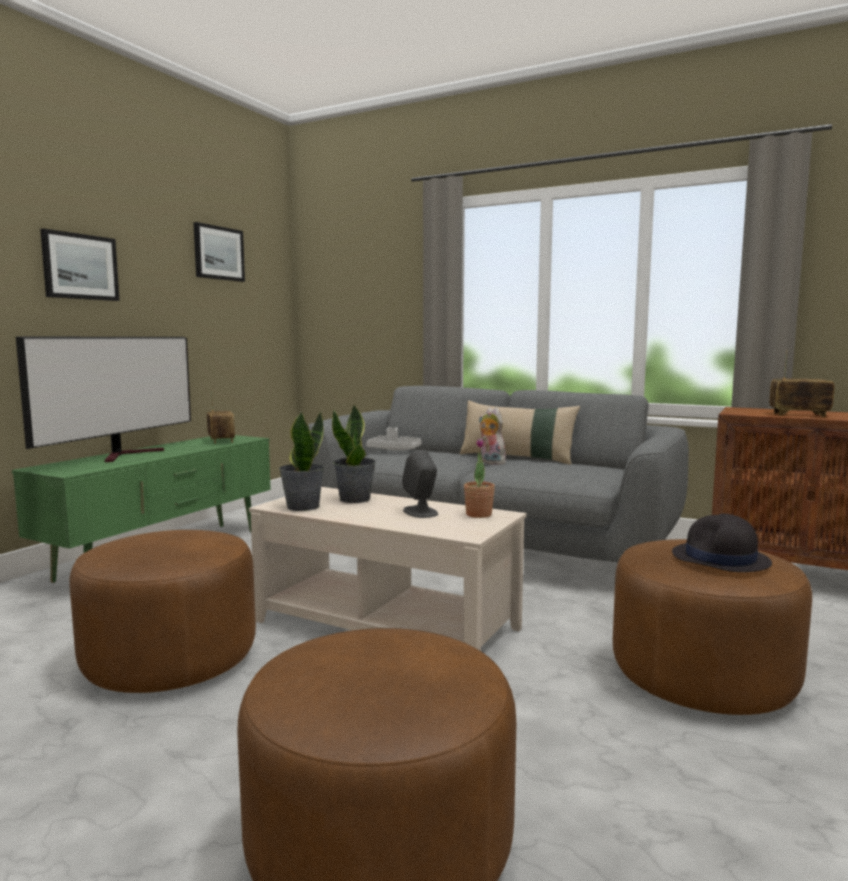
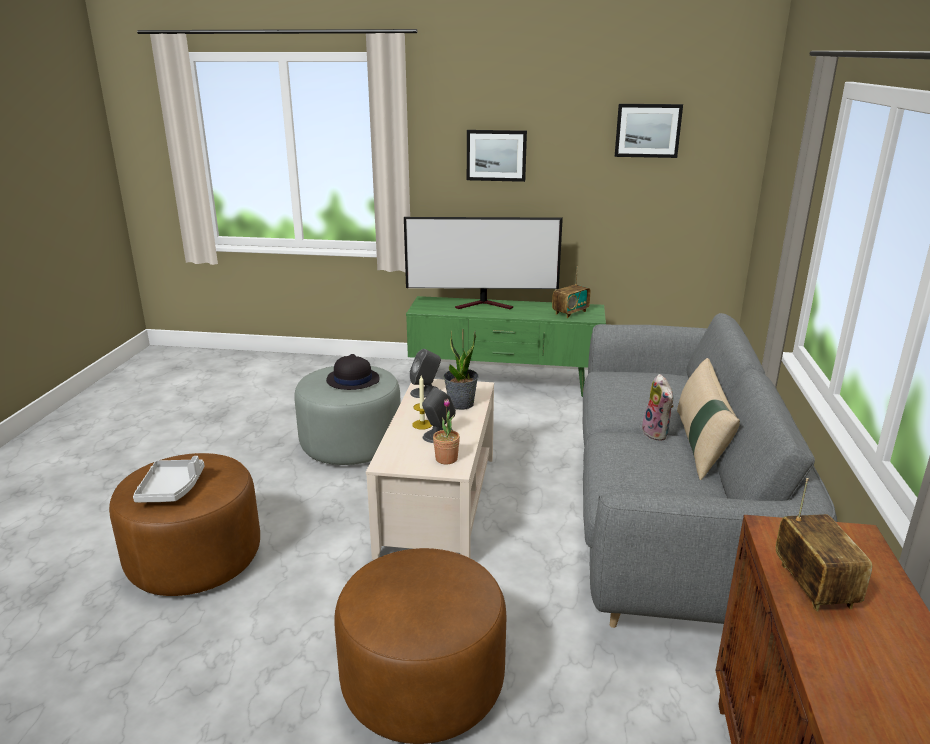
camera: 70 degrees right, 15 degrees up
brown ottoman [70,530,256,693] -> grey ottoman [294,366,401,465]
potted plant [279,411,324,511] -> grey speaker [410,349,441,398]
grey tray [366,427,422,451] -> grey tray moved to [133,456,204,502]
plush toy [479,407,507,465] -> plush toy turned 135 degrees clockwise [642,374,674,440]
black hat [672,513,772,572] -> black hat moved to [326,354,380,390]
none -> candle [412,376,432,430]

